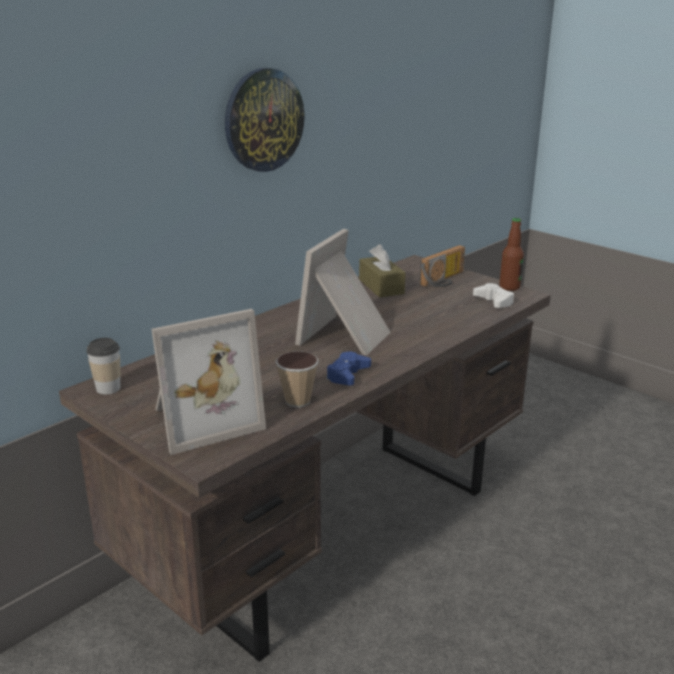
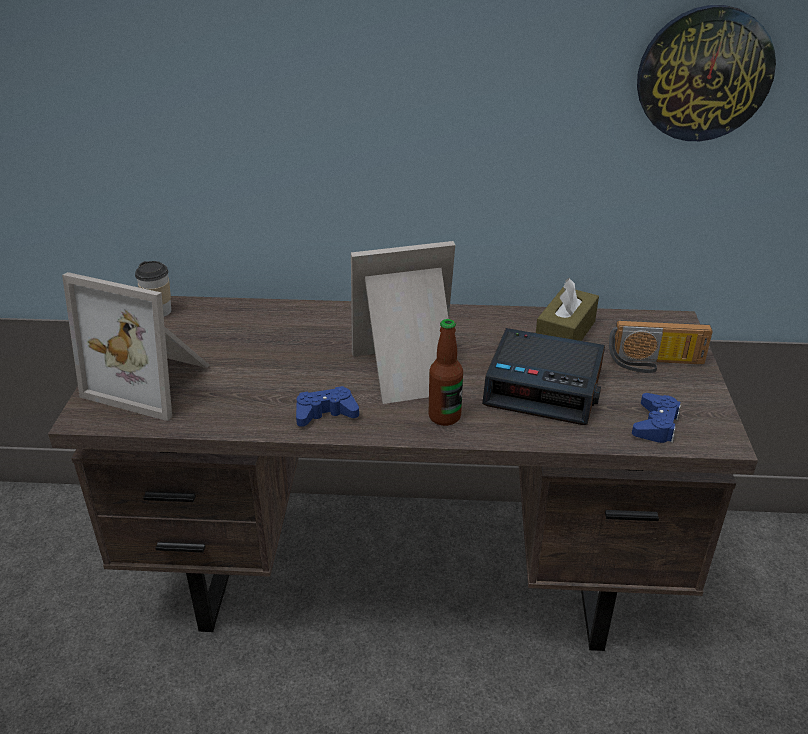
camera: 50 degrees right, 10 degrees up
wall clock [225,68,305,172] -> wall clock moved to [637,5,776,141]
cup [276,351,319,408] -> none
white game controller [473,283,514,308] -> blue game controller [632,393,681,443]
bottle [499,218,524,291] -> bottle moved to [429,319,463,426]
none -> alarm clock [482,328,605,425]

